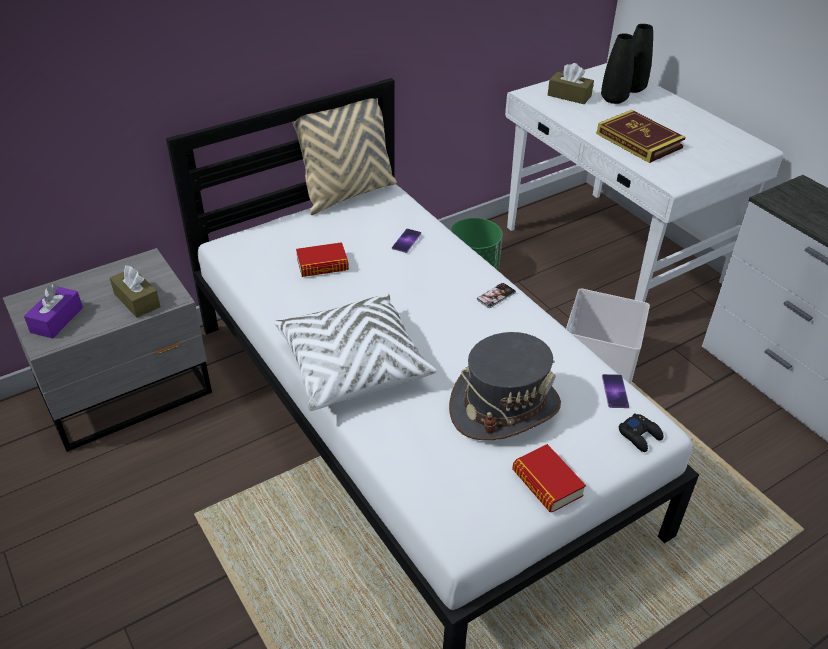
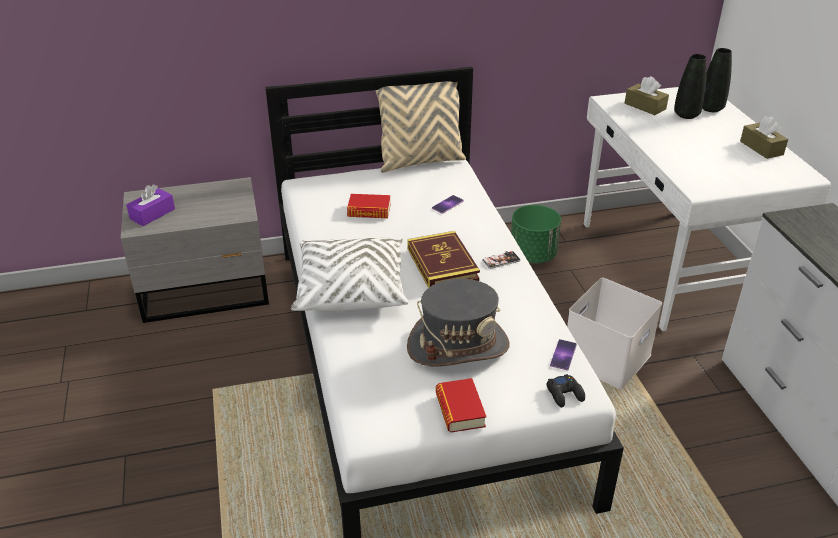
camera: 20 degrees right, 5 degrees down
brown tissue box [110,265,160,318] -> brown tissue box moved to [740,116,788,159]
book [596,110,686,163] -> book moved to [407,231,480,288]

